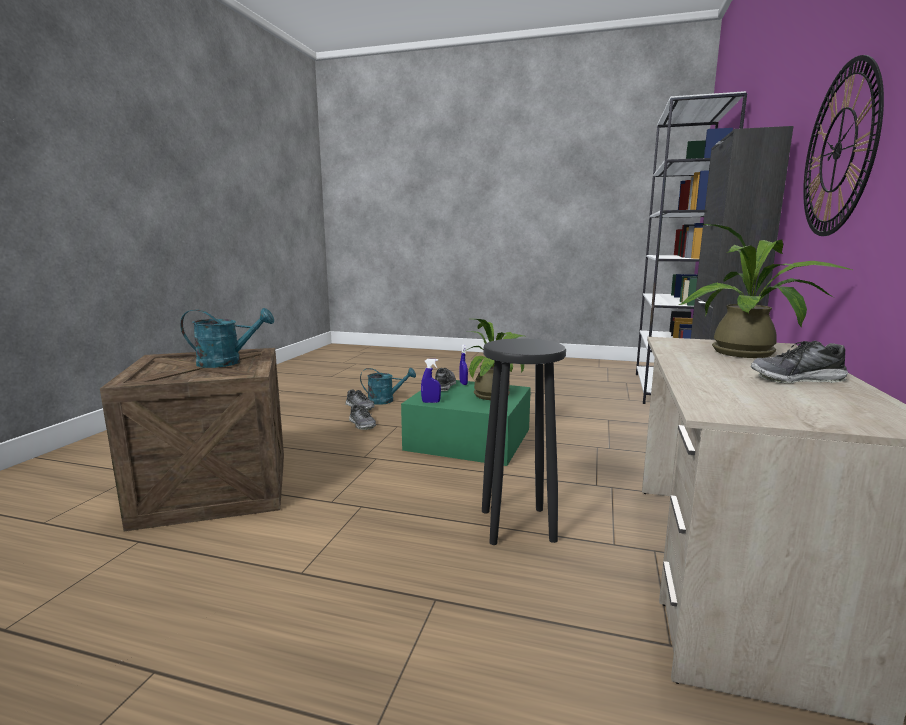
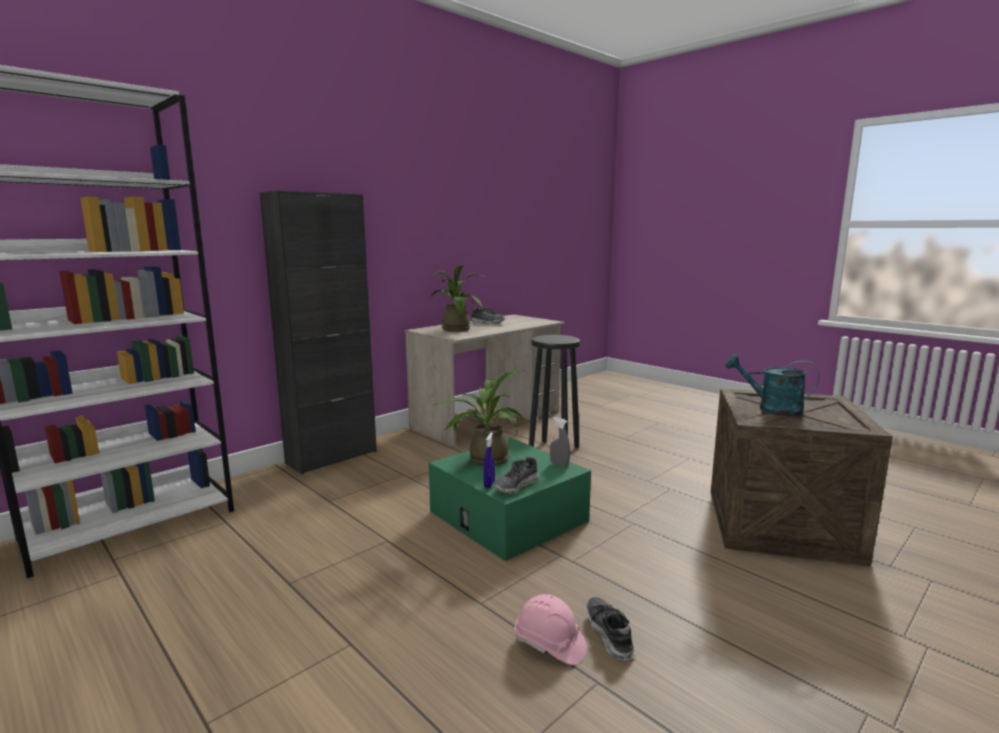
camera: 150 degrees left, 0 degrees up
shoe [349,404,376,430] -> none
turquoise watering can [360,368,416,405] -> pink hard hat [515,594,587,665]
blue spray bottle [421,359,441,403] -> grey spray bottle [550,417,570,467]
wall clock [803,55,884,236] -> none

